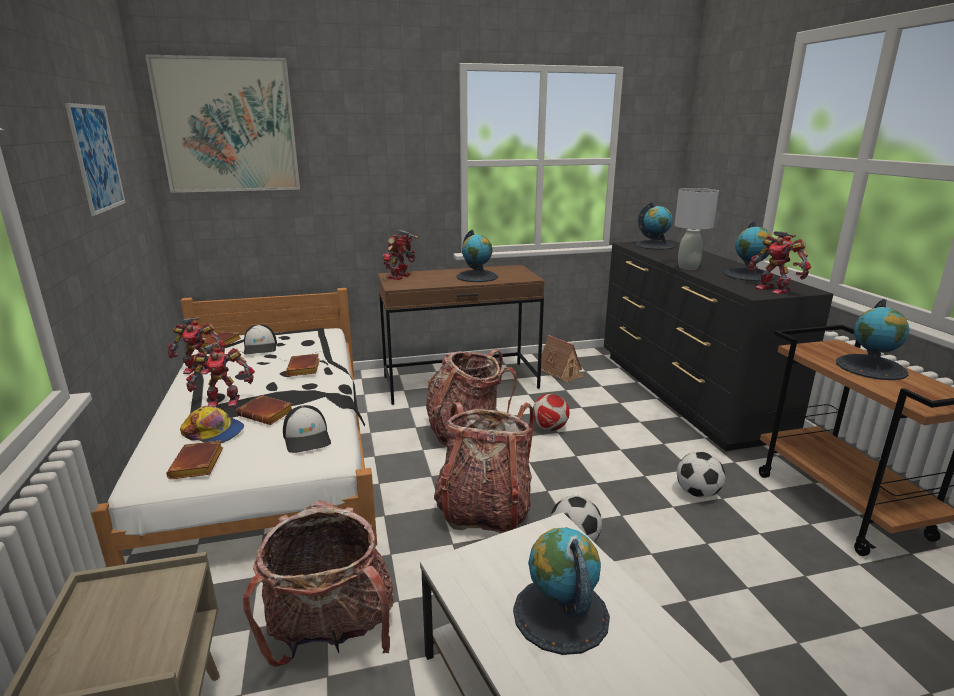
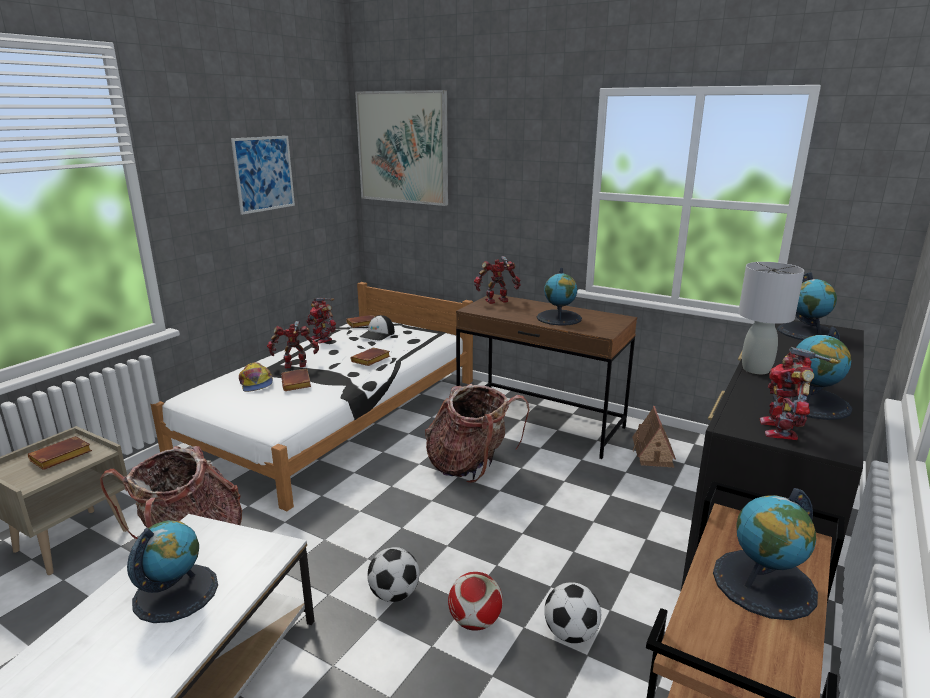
camera: 45 degrees right, 0 degrees up
brown book [166,440,224,479] -> brown book moved to [28,436,92,470]
toy robot [186,343,255,407] -> toy robot turned 135 degrees clockwise [267,321,319,369]
cap [283,405,331,453] -> none
backpack [434,402,534,533] -> none
football [533,393,570,431] -> football moved to [448,572,503,631]

